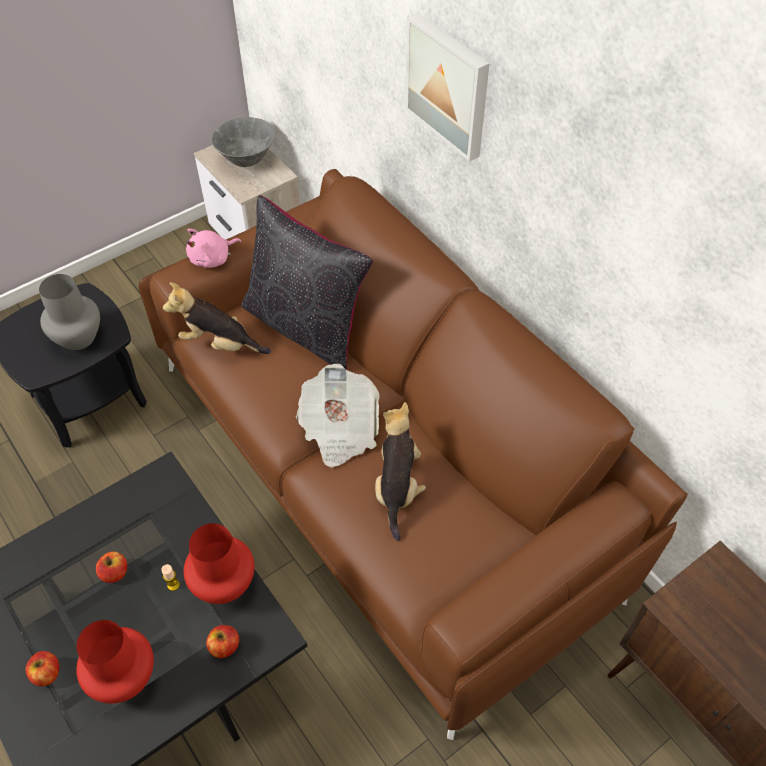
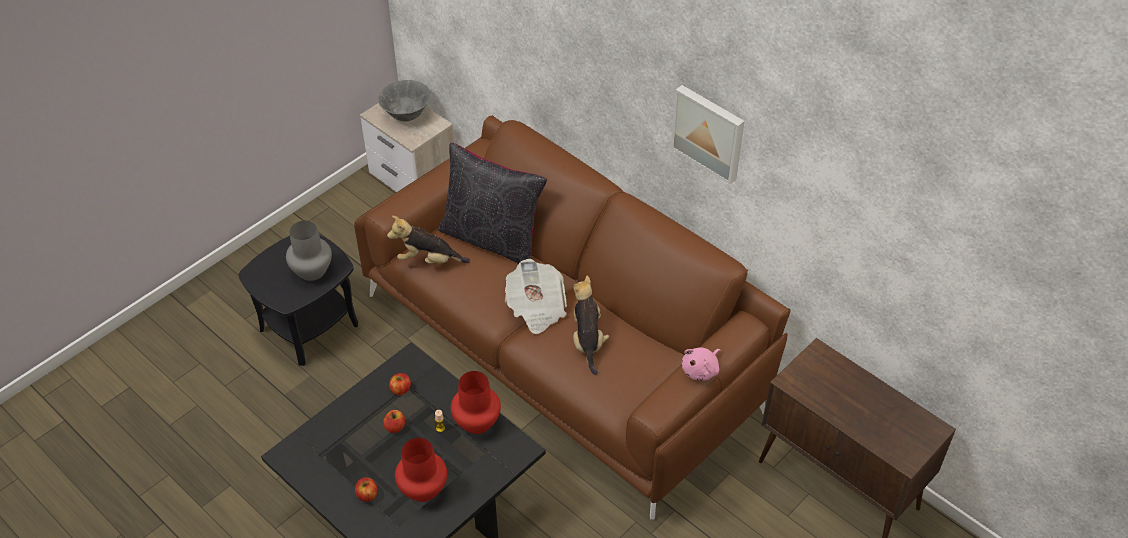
camera: 10 degrees left, 5 degrees down
pink plush toy [186,229,241,268] -> pink plush toy moved to [682,347,721,380]
apple [206,625,239,658] -> apple moved to [389,373,411,395]
picture [405,13,489,162] -> picture moved to [671,85,745,184]

